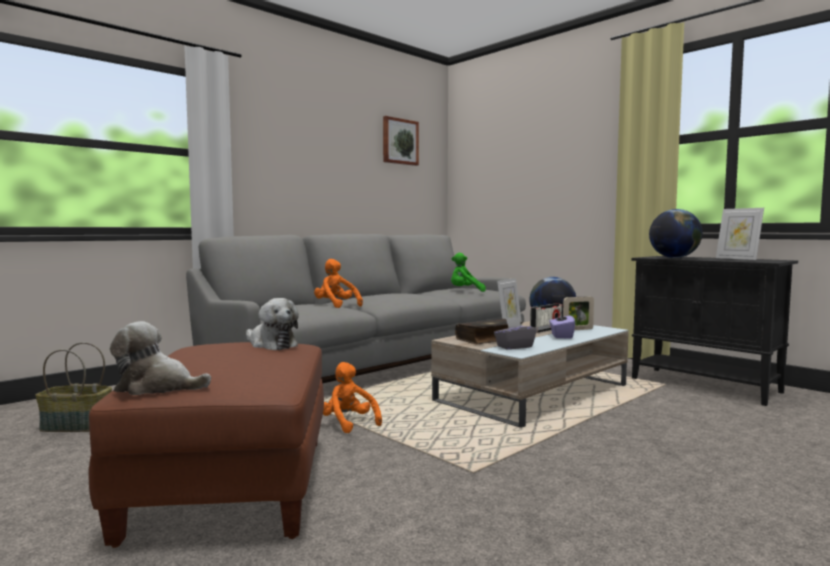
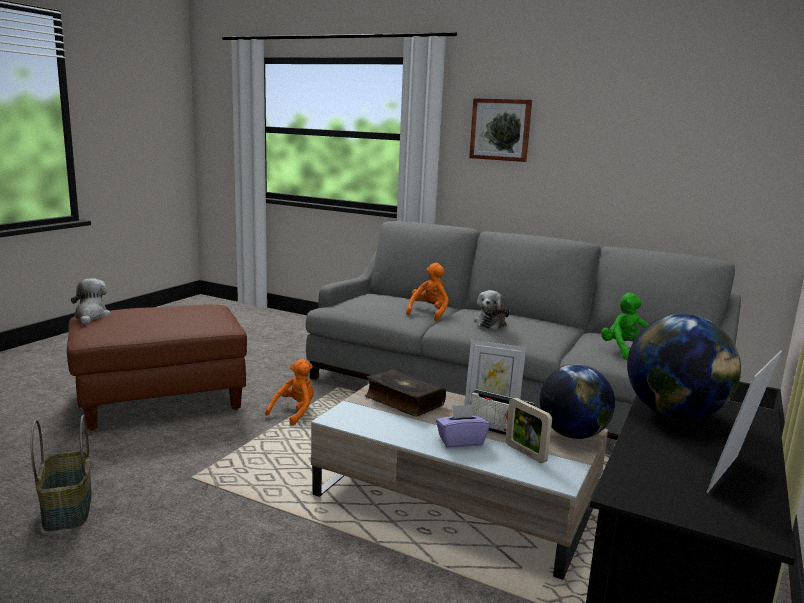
camera: 70 degrees right, 10 degrees up
basket [35,342,112,432] -> basket moved to [30,415,92,531]
plush toy [246,298,299,350] -> plush toy moved to [474,290,510,329]
picture [383,116,419,166] -> picture moved to [469,98,532,162]
grey tissue box [494,317,537,350] -> none

